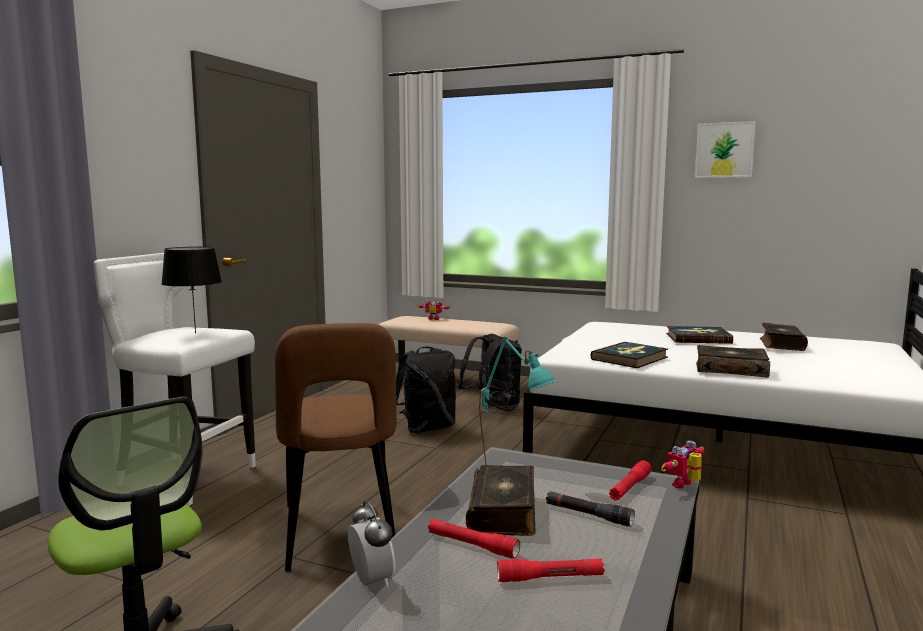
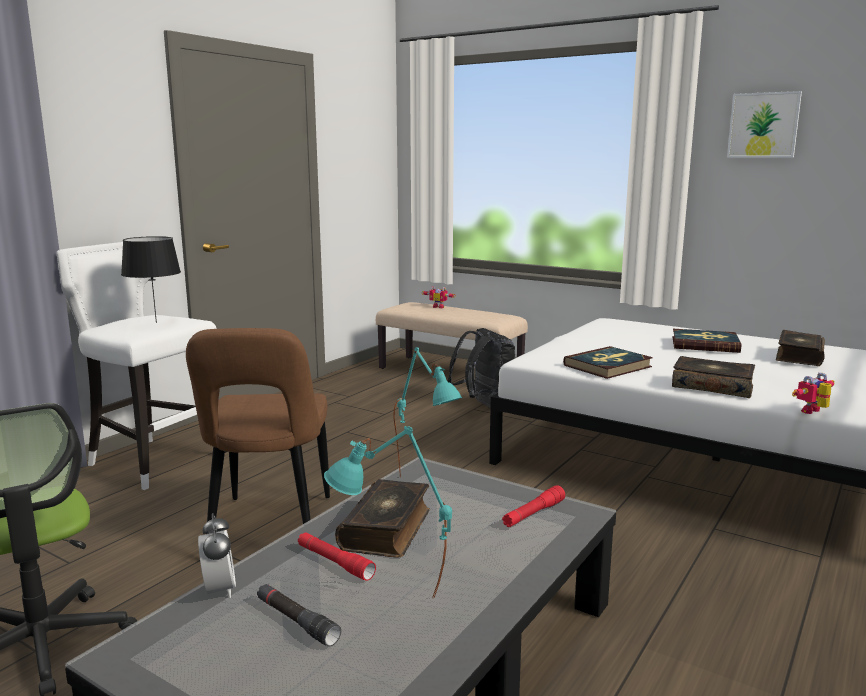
camera: 10 degrees right, 5 degrees up
black backpack [396,346,456,433] -> none
red flashlight [497,559,605,582] -> turquoise table lamp [324,426,452,598]
black flashlight [546,491,635,527] -> black flashlight moved to [257,584,341,647]
toy robot [661,441,705,488] -> toy robot moved to [792,373,835,414]

